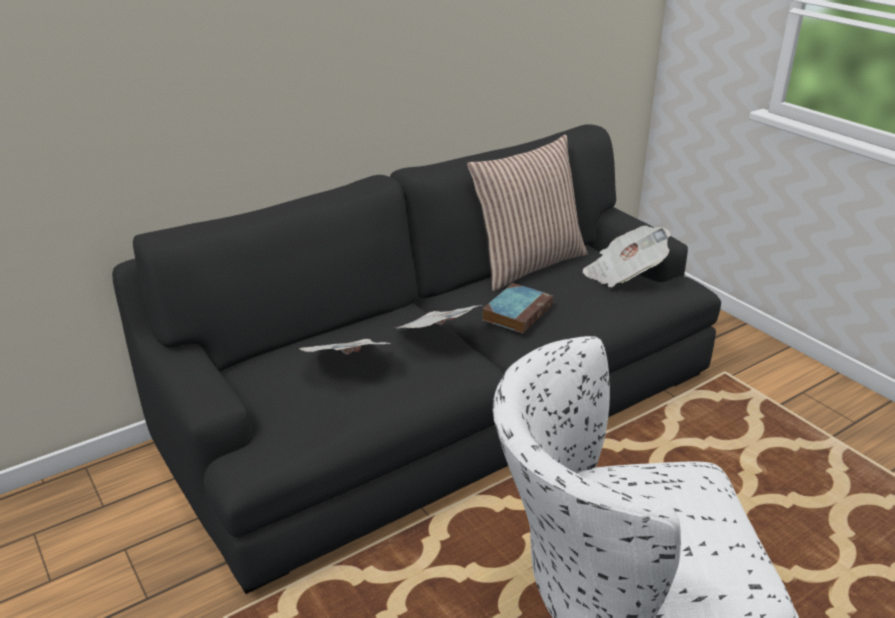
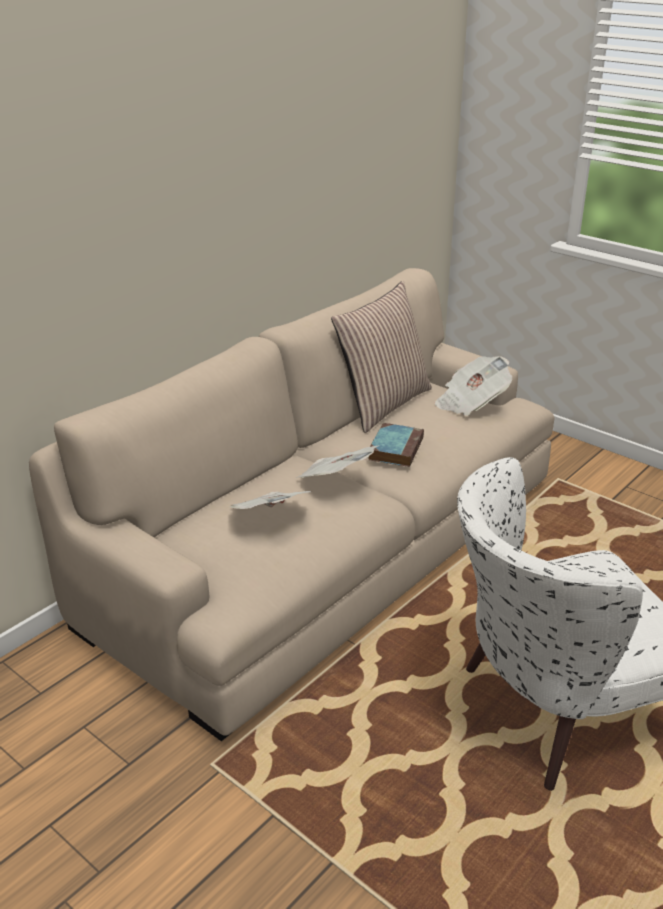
camera: 15 degrees left, 0 degrees up
black sofa [112,124,721,594] -> beige sofa [29,268,555,741]

